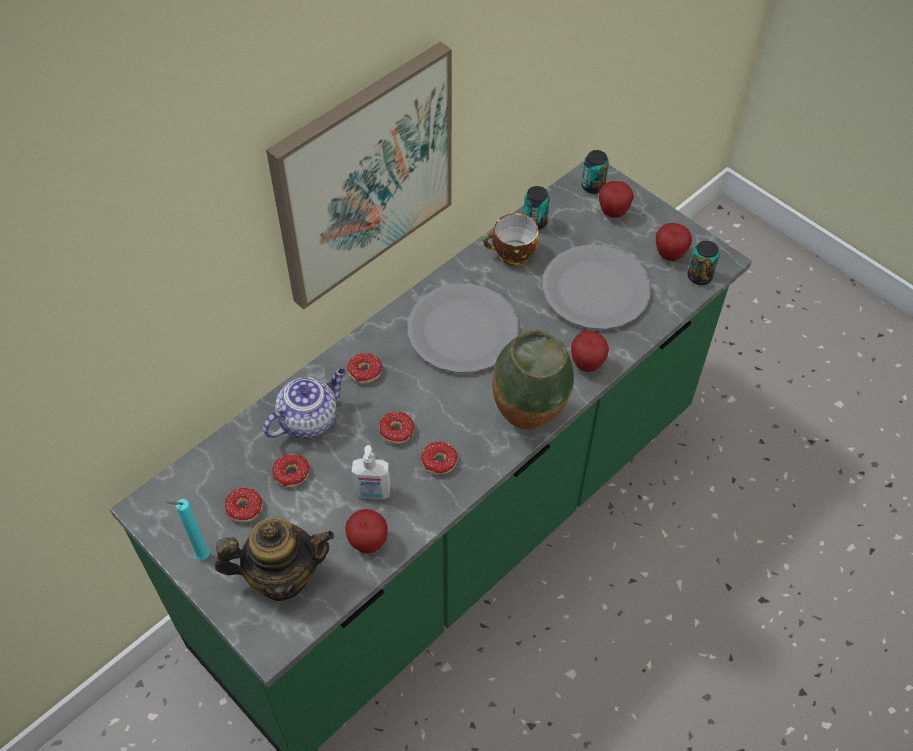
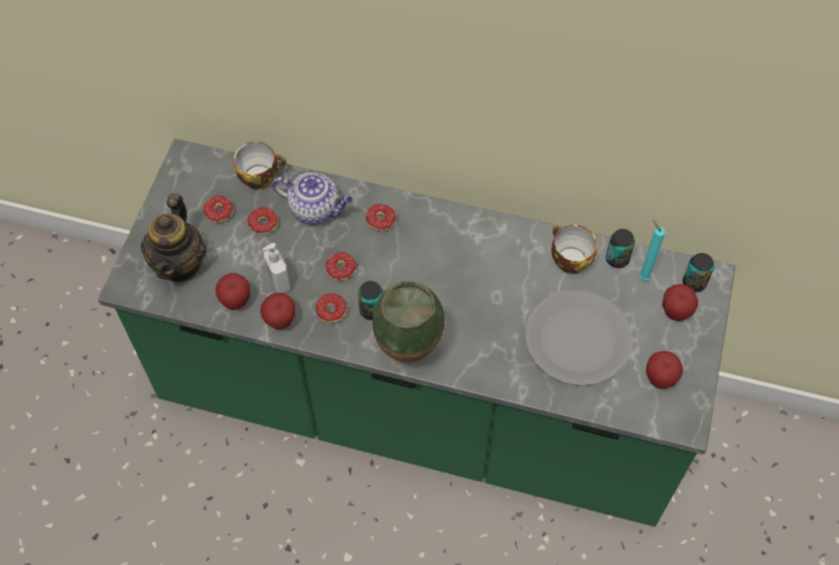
camera: 60 degrees right, 5 degrees up
turquoise candle [166,499,210,560] -> turquoise candle moved to [639,220,665,281]
teapot [215,518,334,601] -> teapot turned 45 degrees clockwise [141,193,206,282]
picture [266,42,452,310] -> none
grey plate [408,283,519,373] -> none
apple [571,331,609,372] -> apple moved to [260,293,296,329]
can [687,241,720,285] -> can moved to [358,281,383,320]
none -> cup [234,142,286,190]

